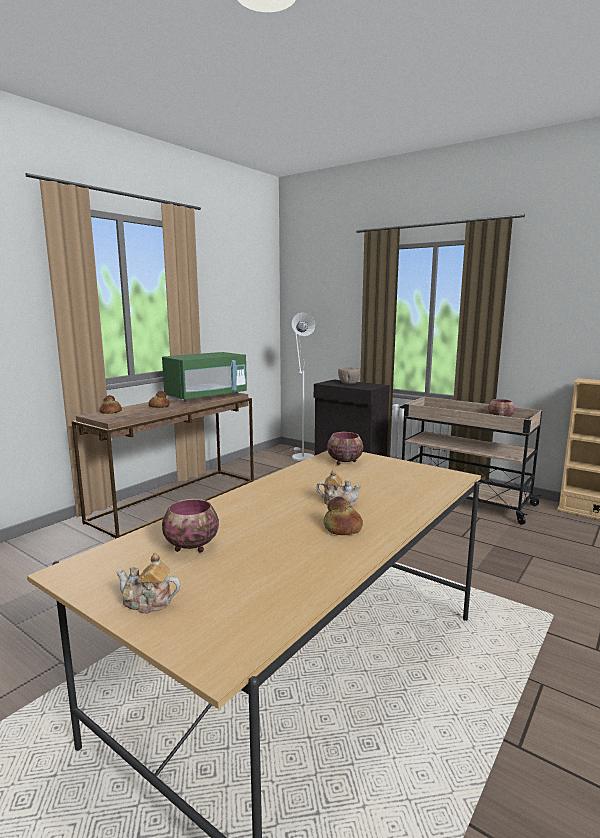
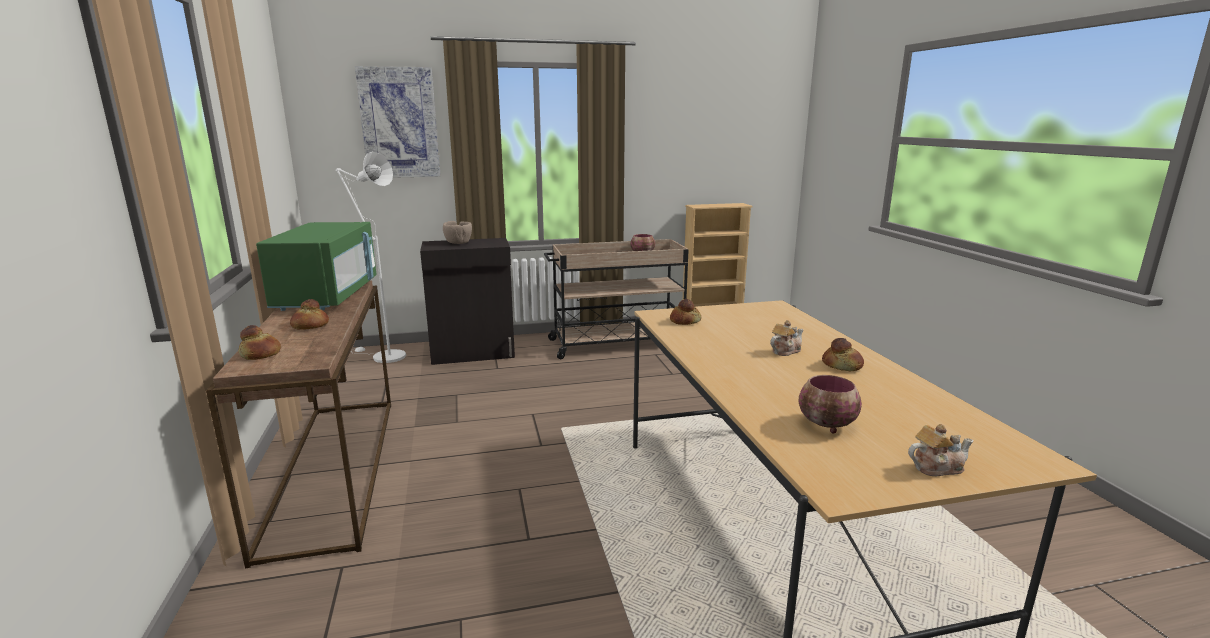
camera: 50 degrees left, 5 degrees up
teapot [117,553,180,614] -> teapot turned 150 degrees counterclockwise [908,424,973,476]
bowl [327,432,363,465] -> bread [670,299,701,325]
none -> picture [355,66,441,178]

